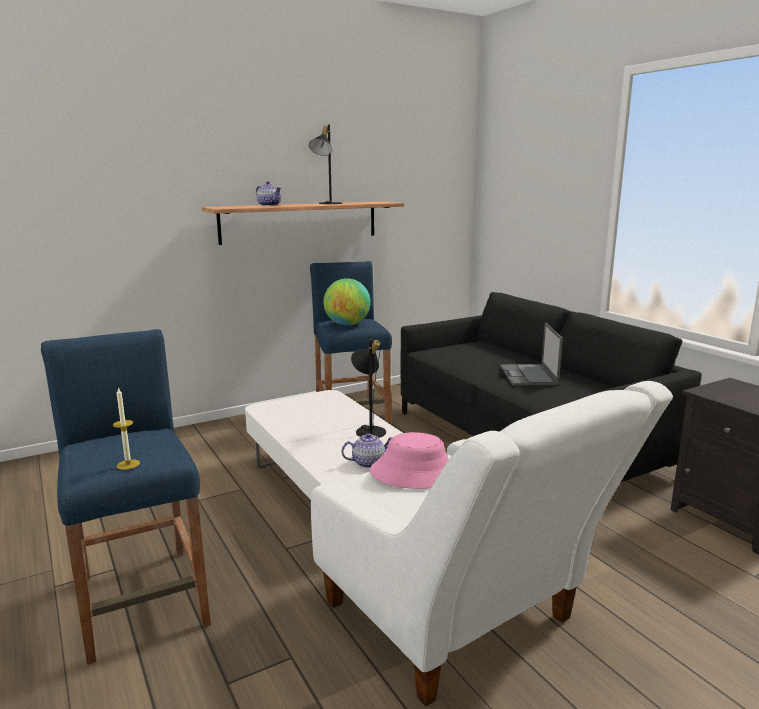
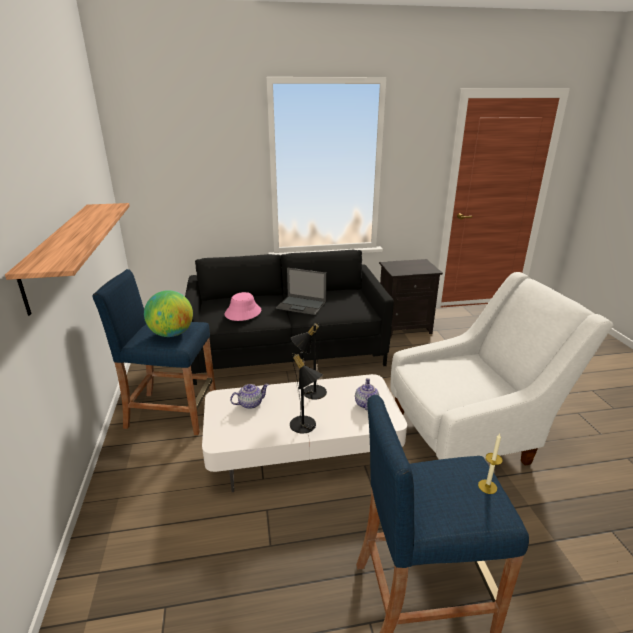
camera: 70 degrees left, 10 degrees up
teapot [256,181,281,206] -> teapot moved to [230,384,269,409]
black table lamp [309,124,342,204] -> black table lamp moved to [290,352,323,434]
pink hat [370,432,449,489] -> pink hat moved to [225,292,261,321]

